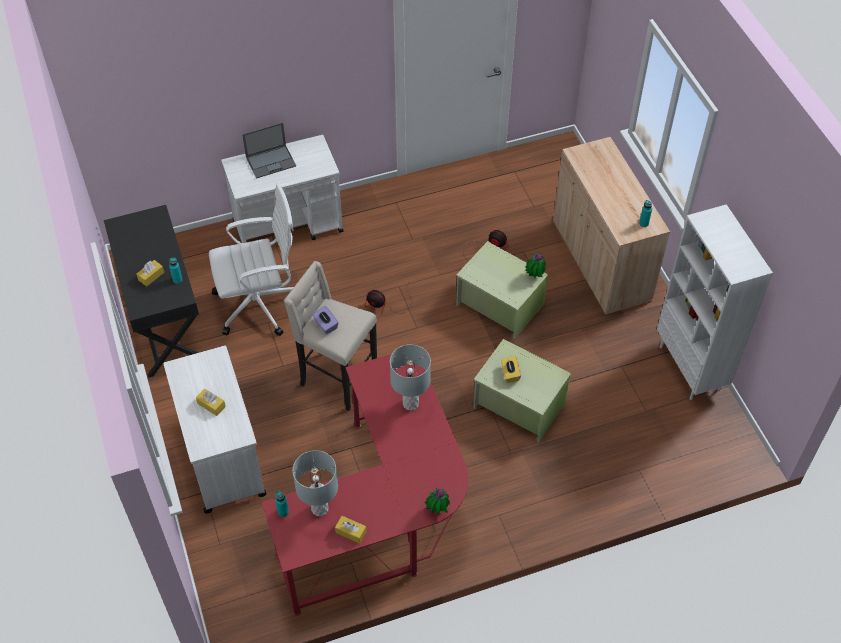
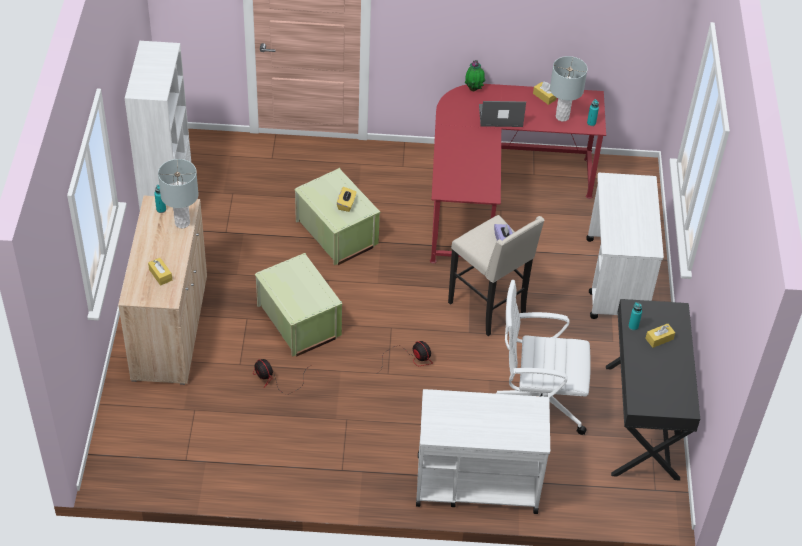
camera: 160 degrees left, 5 degrees down
yellow tissue box [196,389,226,416] -> yellow tissue box moved to [148,258,172,286]
laptop [242,122,296,179] -> laptop moved to [479,101,526,127]
grey table lamp [390,344,431,411] -> grey table lamp moved to [158,159,199,228]
potted plant [525,252,546,278] -> none

